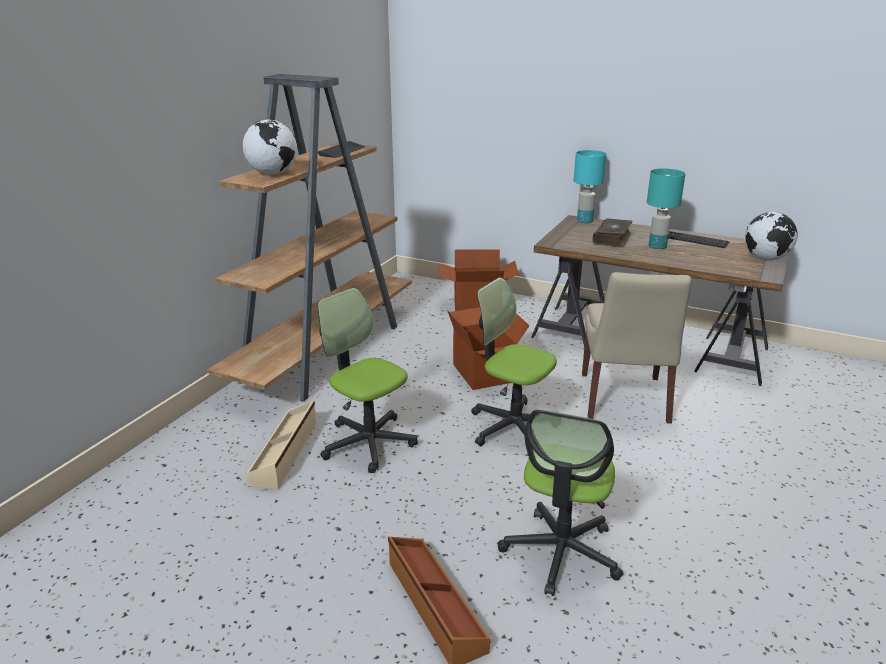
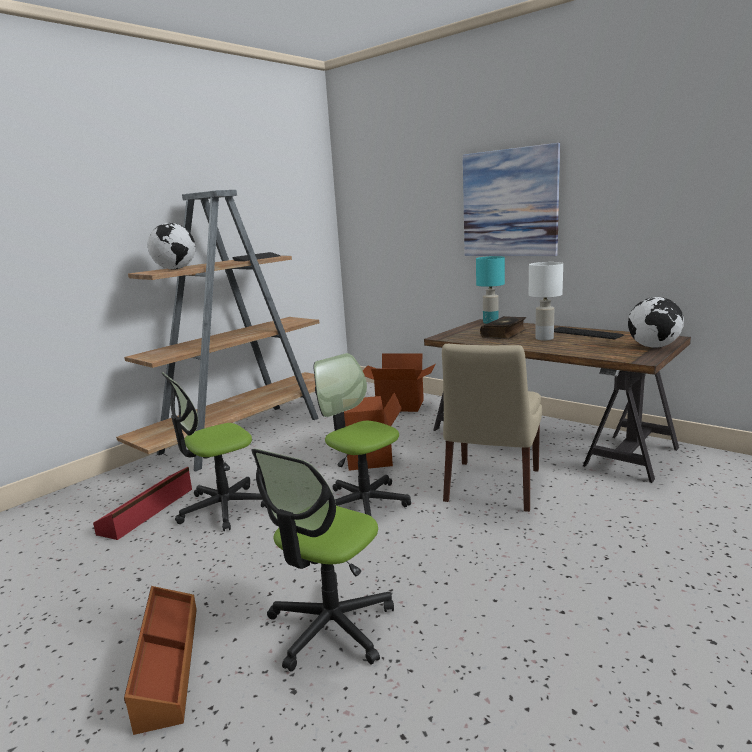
camera: 15 degrees right, 10 degrees down
beige storage box [246,401,316,489] -> red storage box [93,467,192,540]
office chair [318,288,418,473] -> office chair turned 90 degrees counterclockwise [162,372,267,531]
turquoise table lamp [647,168,685,249] -> white table lamp [529,262,563,340]
none -> picture [463,143,560,256]

